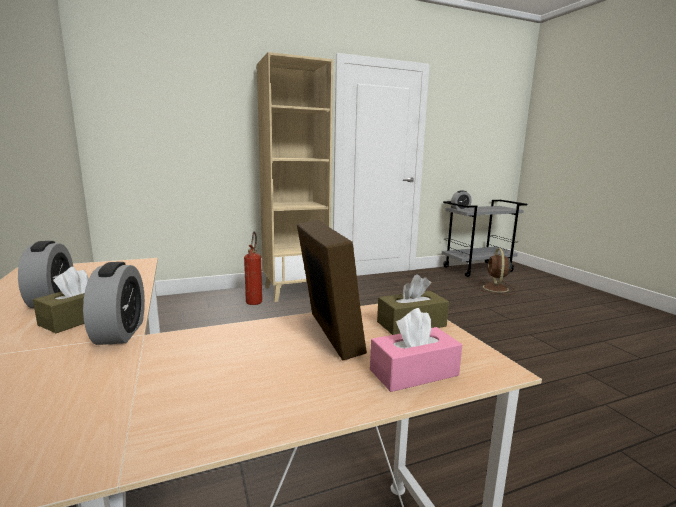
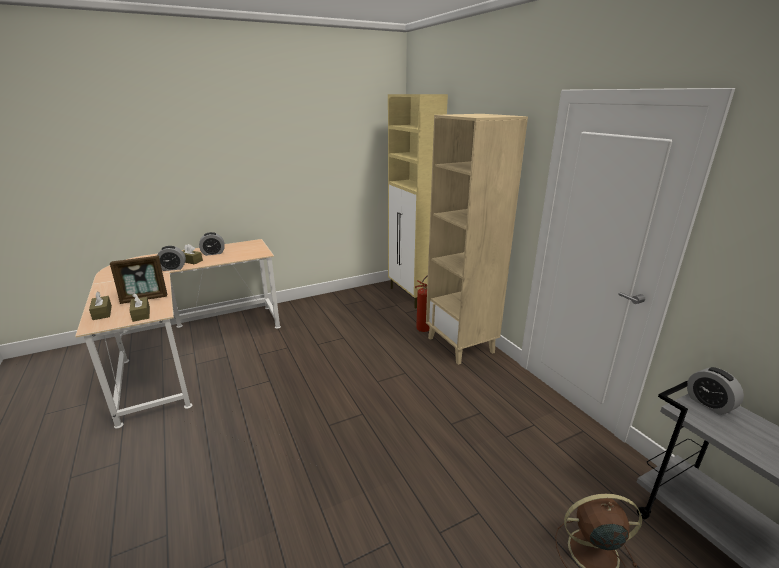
camera: 85 degrees right, 10 degrees up
pink tissue box [370,308,462,392] -> brown tissue box [89,291,112,320]
none -> beige cabinet [388,94,448,309]

